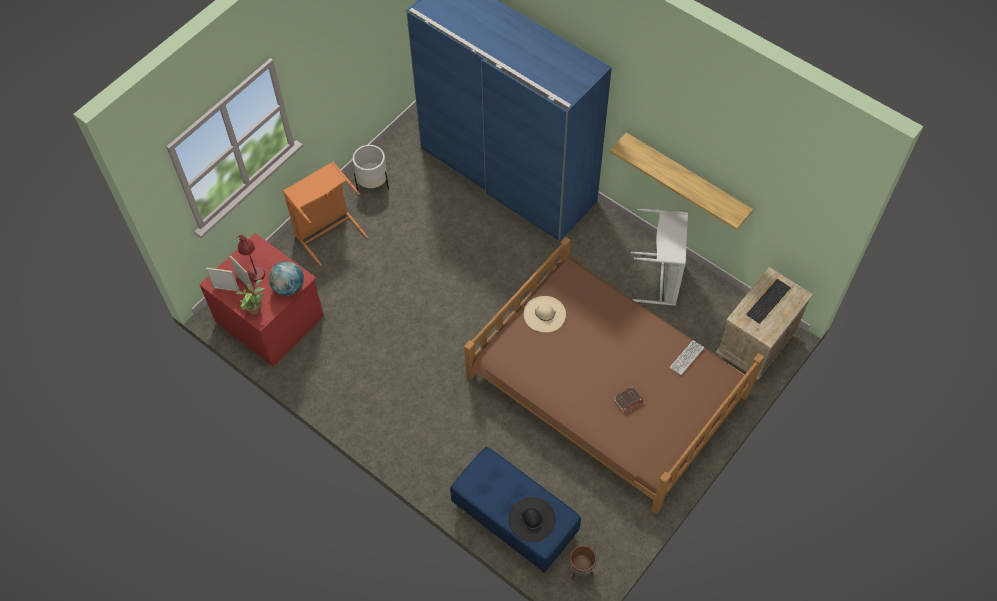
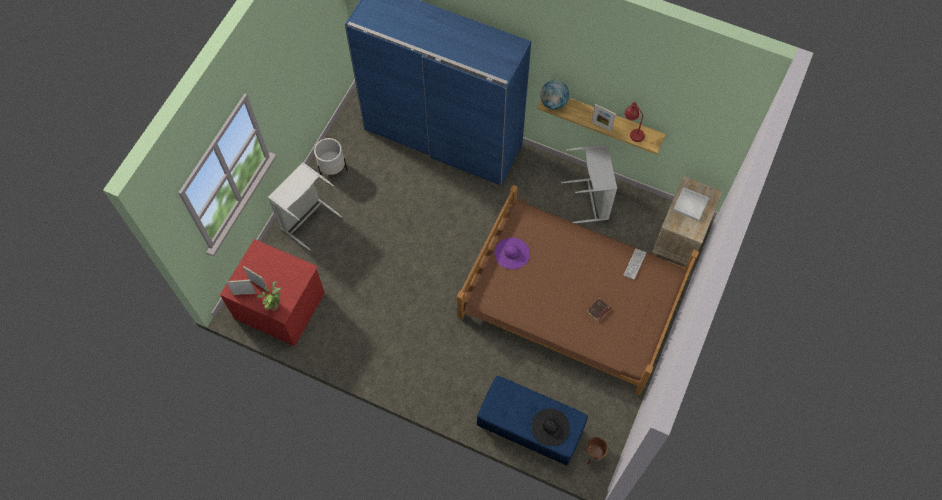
camera: 15 degrees left, 5 degrees up
red table lamp [236,234,265,282] -> red table lamp moved to [624,102,645,142]
globe [269,261,304,296] -> globe moved to [540,80,569,109]
orange laundry basket [283,161,368,266] -> grey laundry basket [268,162,342,250]
beige hat [524,296,566,332] -> purple hat [494,237,530,269]
keyboard [746,279,791,324] -> white tray [673,187,709,222]
none -> picture frame [591,104,616,132]

